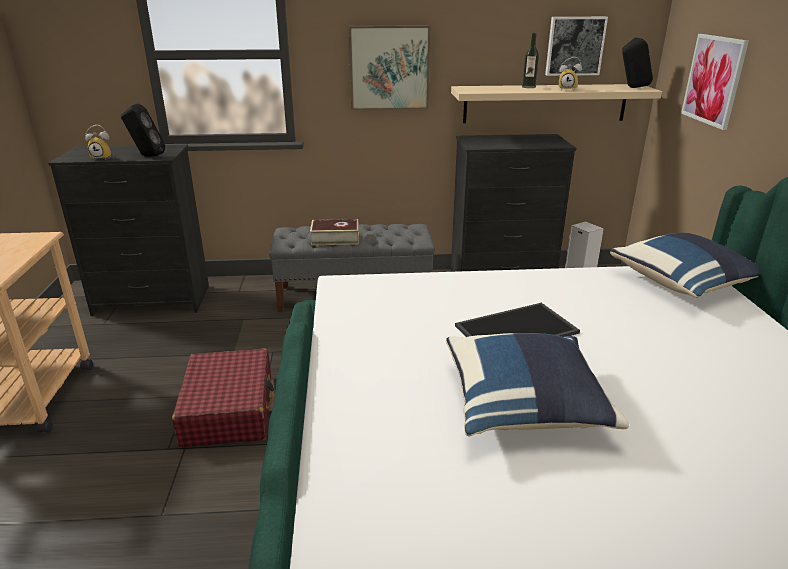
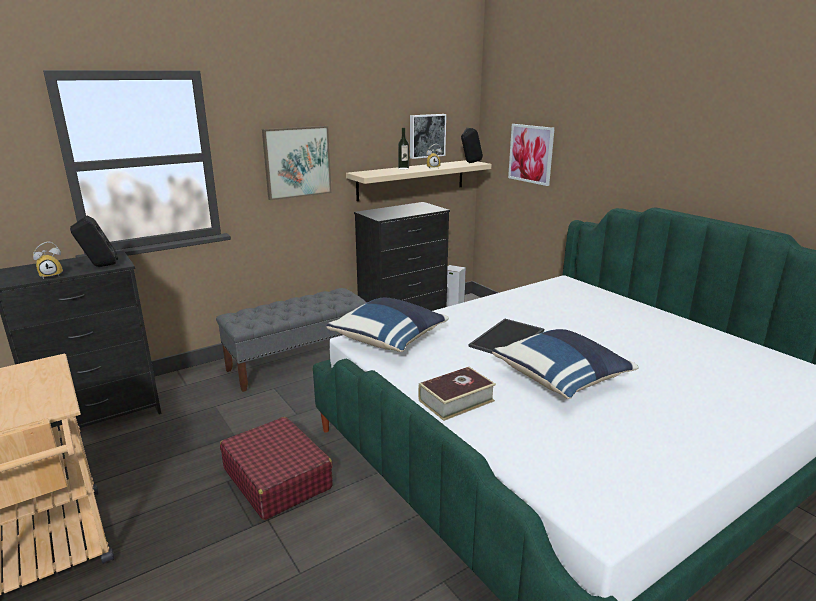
camera: 30 degrees left, 5 degrees down
book [310,219,359,245] -> book moved to [418,367,496,421]
blue pillow [610,233,759,298] -> blue pillow moved to [326,298,449,352]

